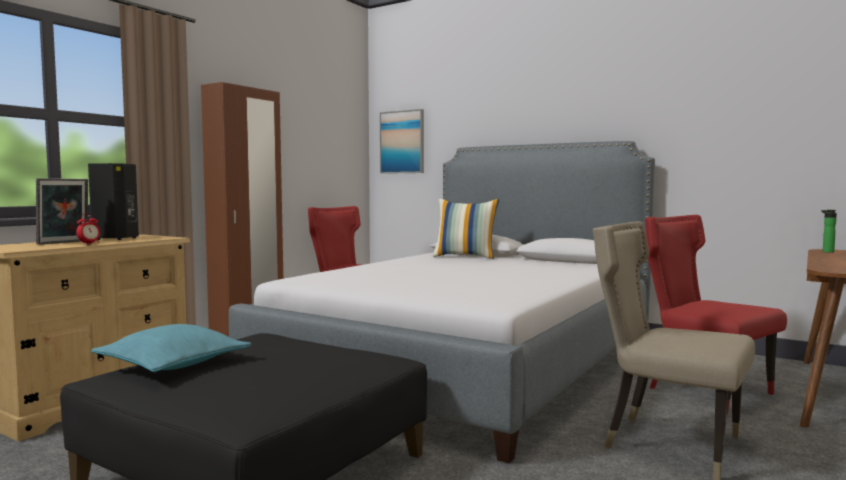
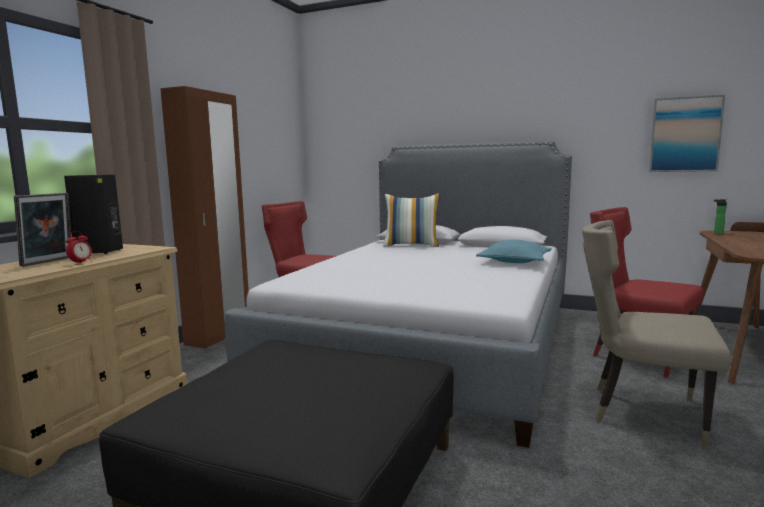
camera: 10 degrees left, 5 degrees up
turquoise pillow [91,324,251,372] -> turquoise pillow moved to [476,240,552,263]
picture [380,109,424,174] -> picture moved to [649,95,725,172]

